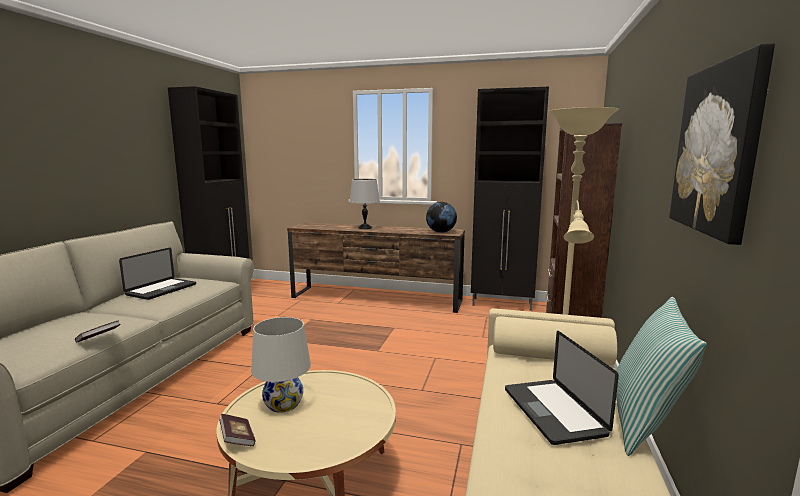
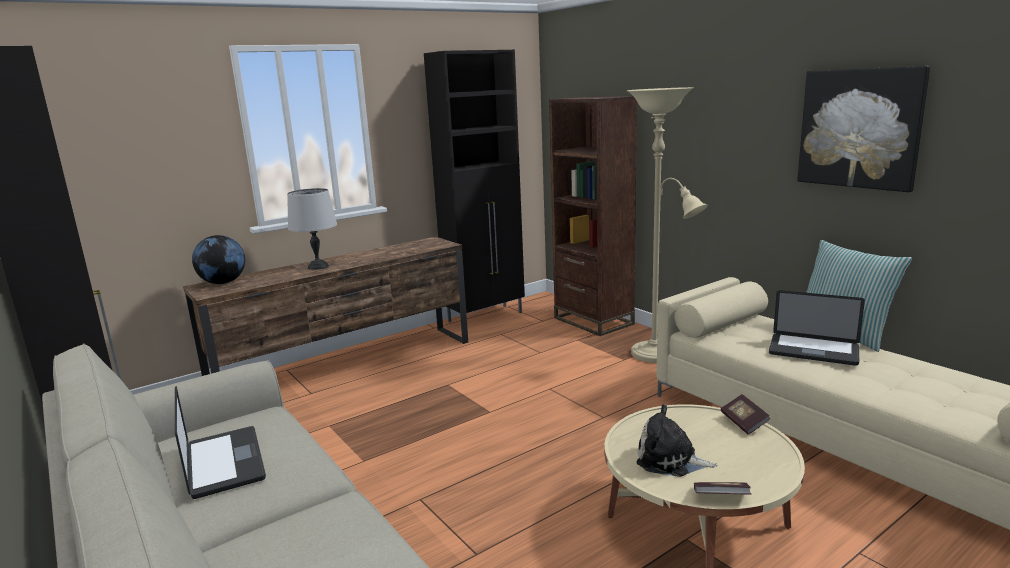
camera: 50 degrees left, 5 degrees up
book [75,320,121,343] -> book moved to [721,394,770,435]
white table lamp [251,317,311,413] -> plush toy [636,404,718,477]
globe [426,202,457,233] -> globe moved to [192,235,245,284]

